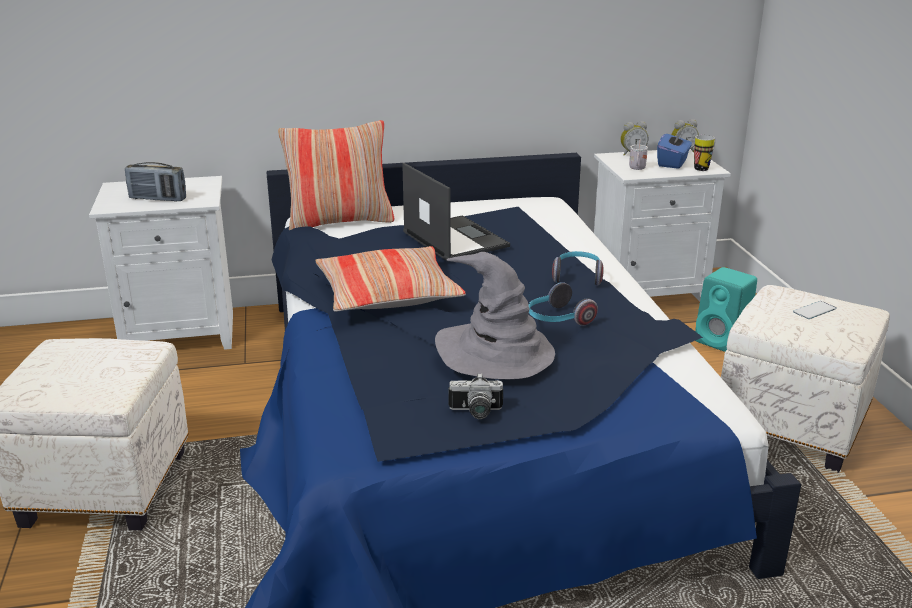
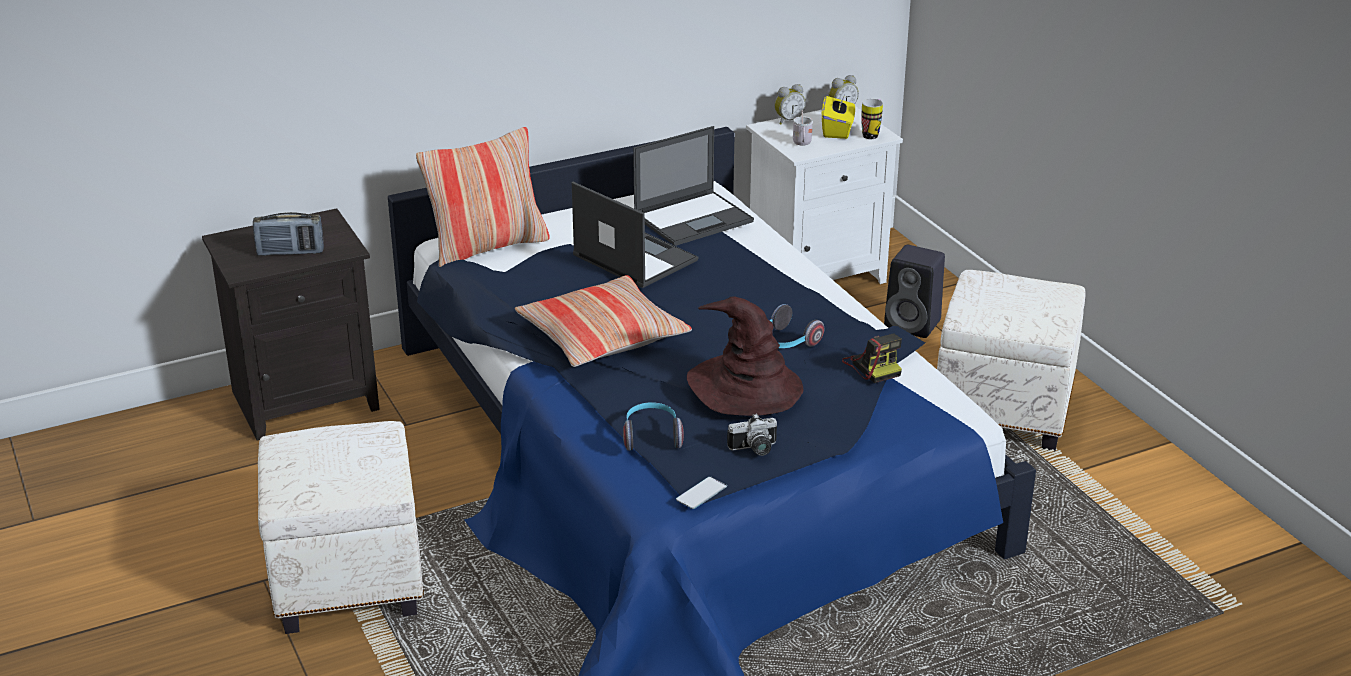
camera: 15 degrees left, 5 degrees up
white nightstand [89,176,233,350] -> black nightstand [202,208,380,441]
grey hat [435,252,555,379] -> brown hat [687,296,804,416]
headphones [552,251,604,286] -> headphones moved to [623,402,684,451]
blue tissue box [657,128,692,169] -> yellow tissue box [822,92,855,139]
turquoise speaker [695,267,757,352] -> black speaker [884,245,945,338]
phone [793,301,837,319] -> phone moved to [676,476,727,509]
none -> laptop [633,126,754,246]
none -> camera [842,334,902,383]

